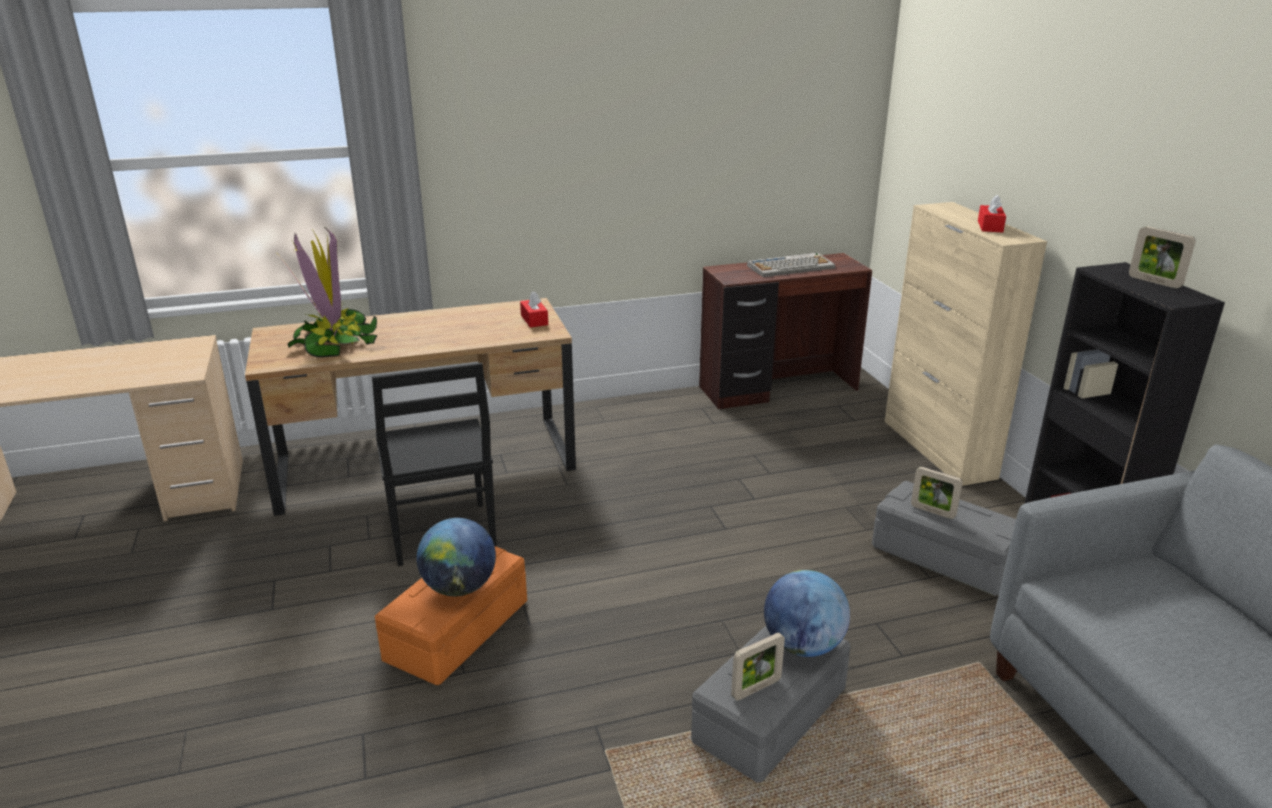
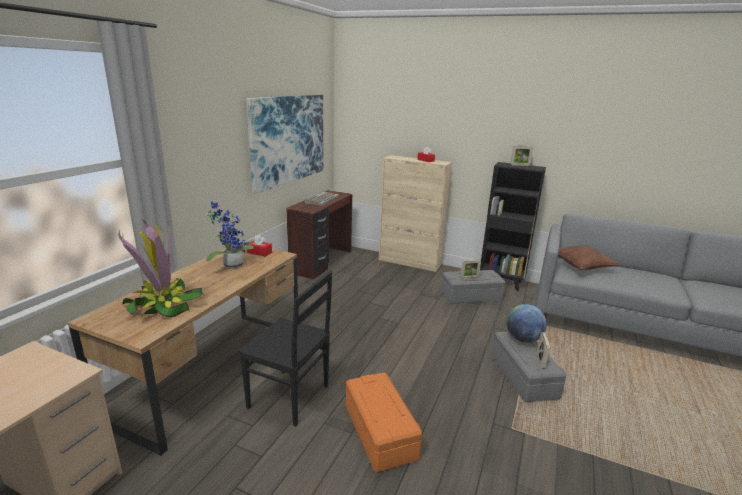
camera: 50 degrees left, 5 degrees down
globe [417,518,496,596] -> none
none -> potted plant [206,201,257,269]
none -> picture [246,95,323,194]
none -> brown pillow [558,245,620,270]

